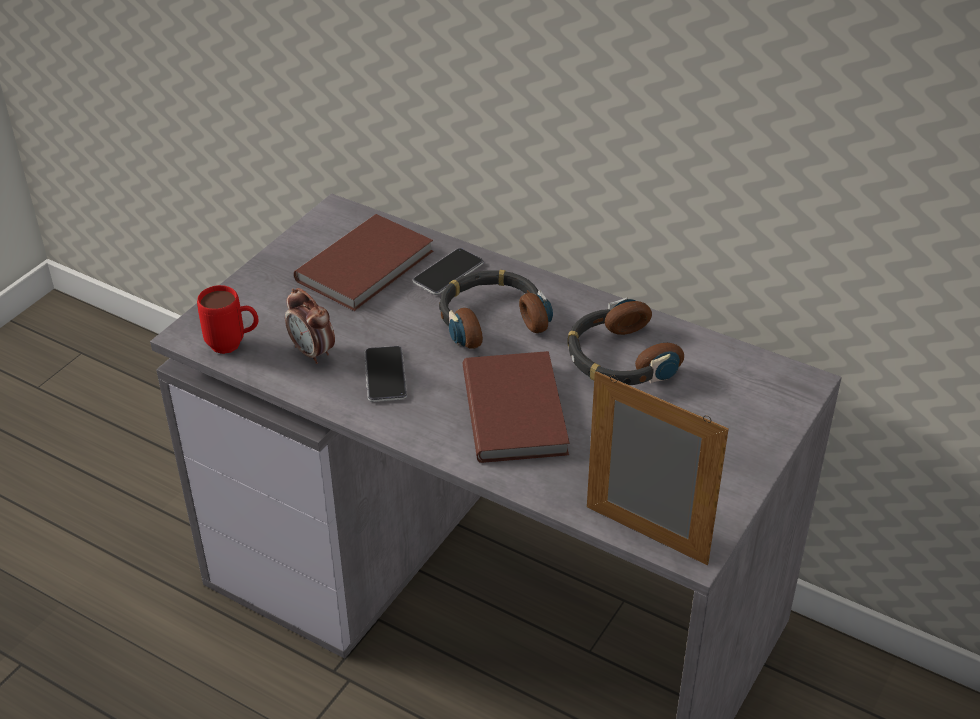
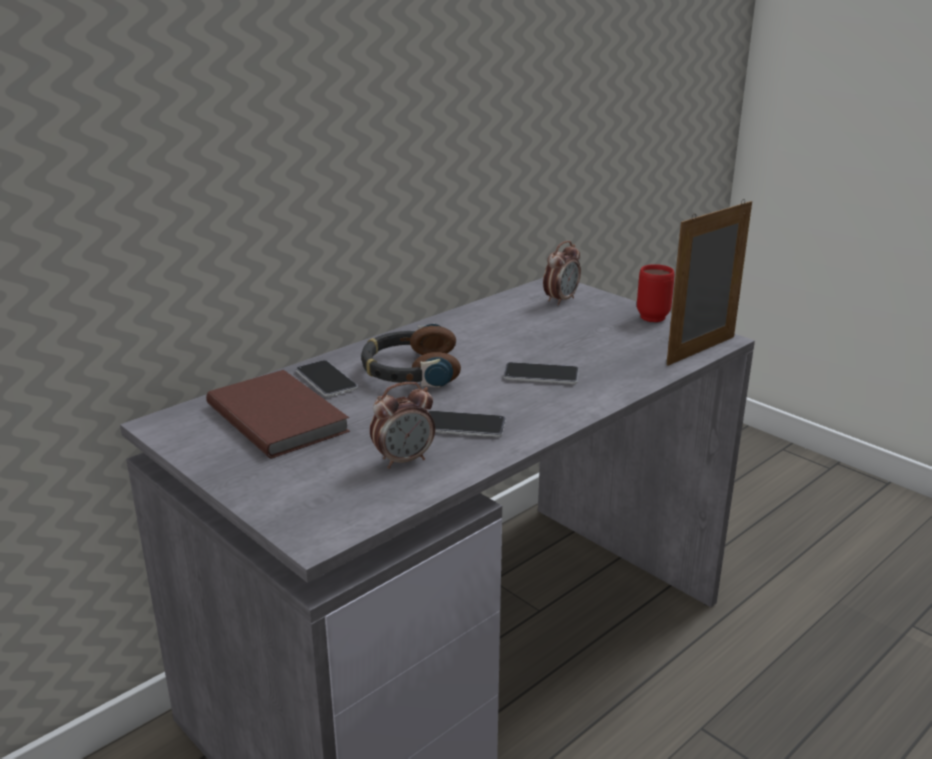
camera: 75 degrees left, 15 degrees down
red mug [197,285,258,354] -> red mug moved to [637,264,675,322]
brown book [463,351,570,463] -> phone [503,362,579,384]
headphones [567,297,684,385] -> none
none -> alarm clock [543,241,581,305]

